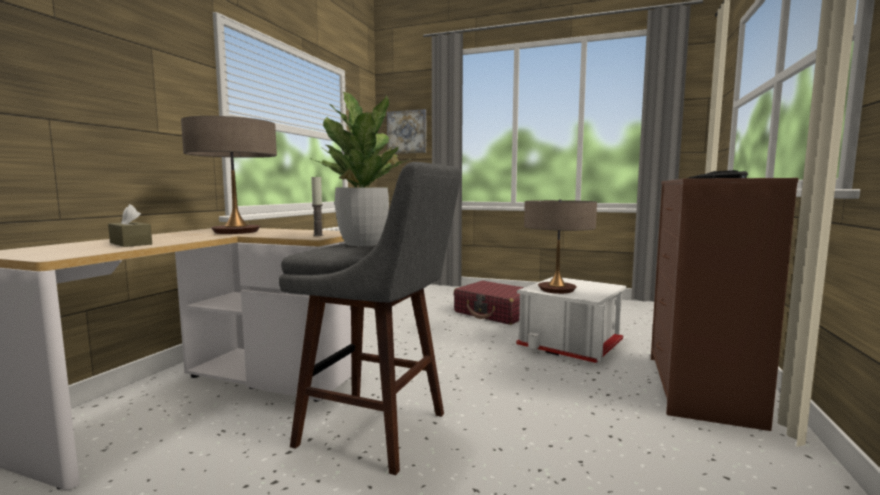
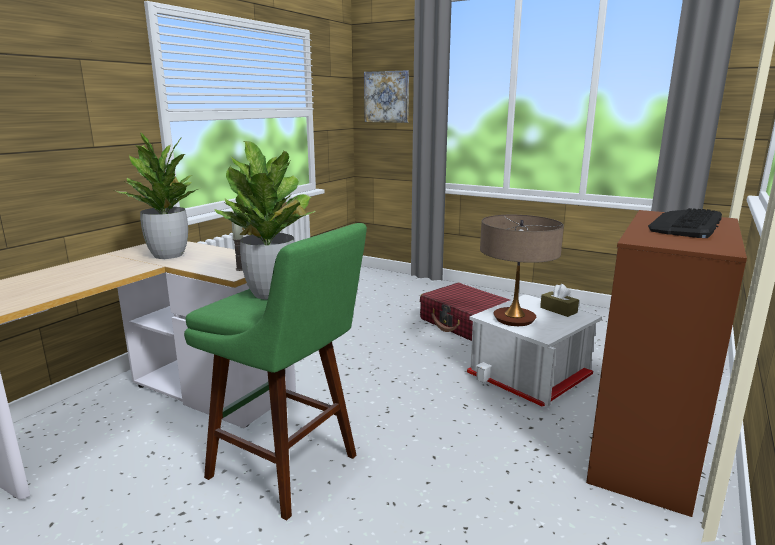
camera: 10 degrees right, 10 degrees up
brown tissue box [108,204,152,247] -> brown tissue box moved to [540,284,579,317]
table lamp [181,116,277,234] -> potted plant [117,133,200,259]
grey stool [279,162,461,475] -> green stool [184,223,367,520]

